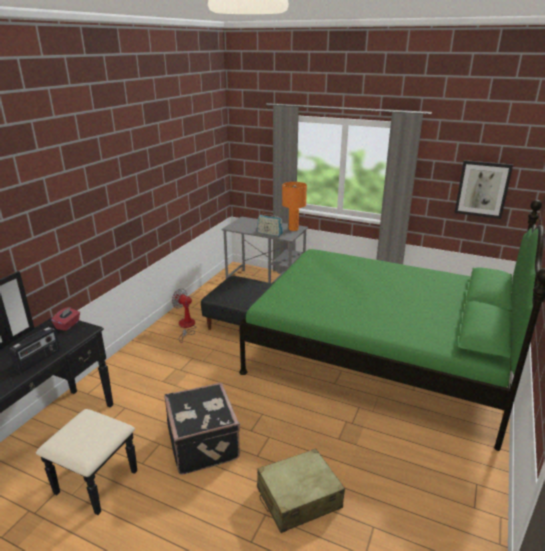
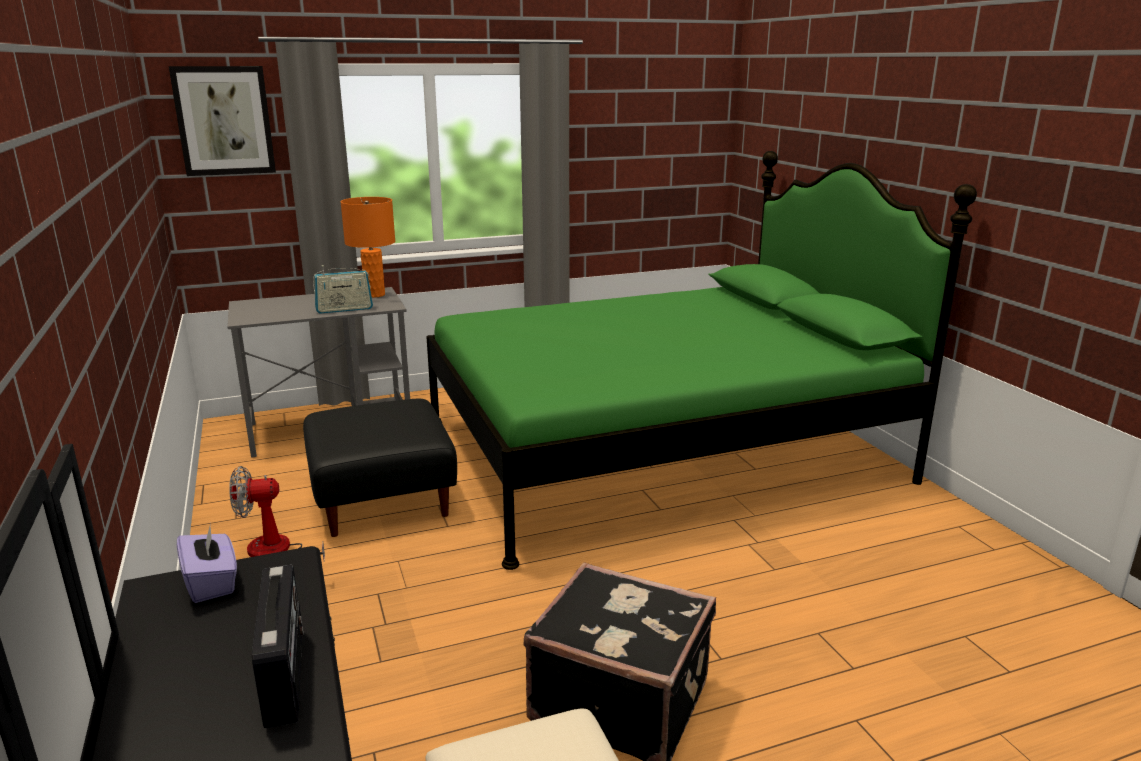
camera: 45 degrees left, 5 degrees down
red tissue box [51,307,80,331] -> purple tissue box [177,523,237,603]
beige suitcase [257,448,345,533] -> none
picture [454,160,513,219] -> picture moved to [169,66,276,176]

